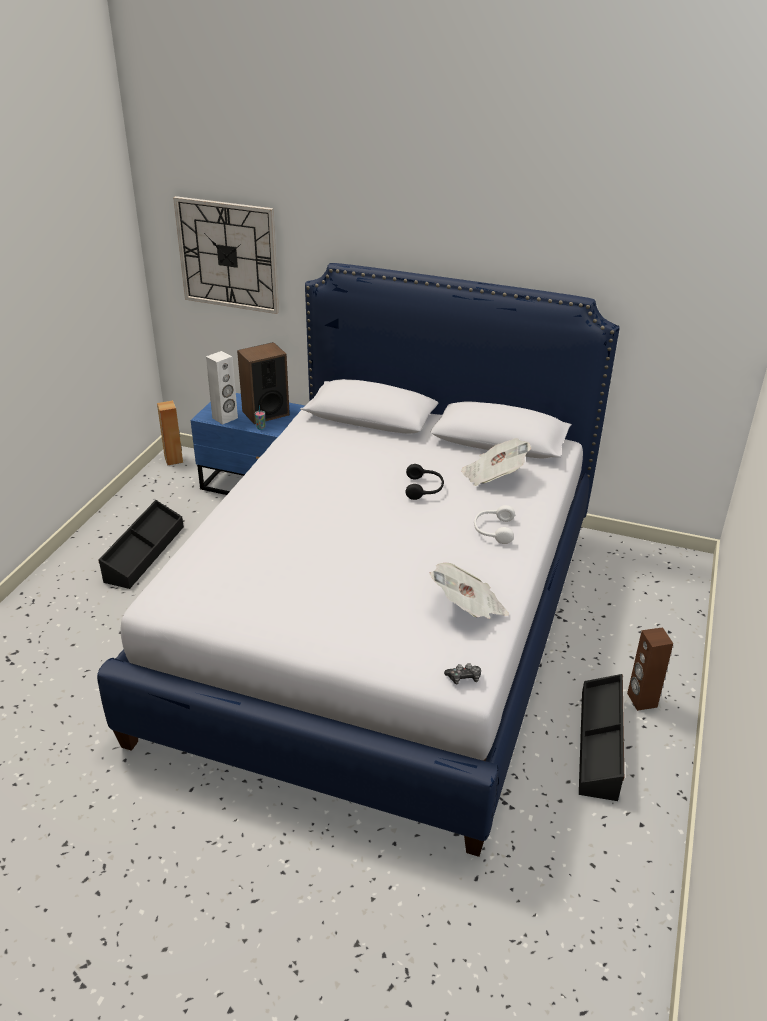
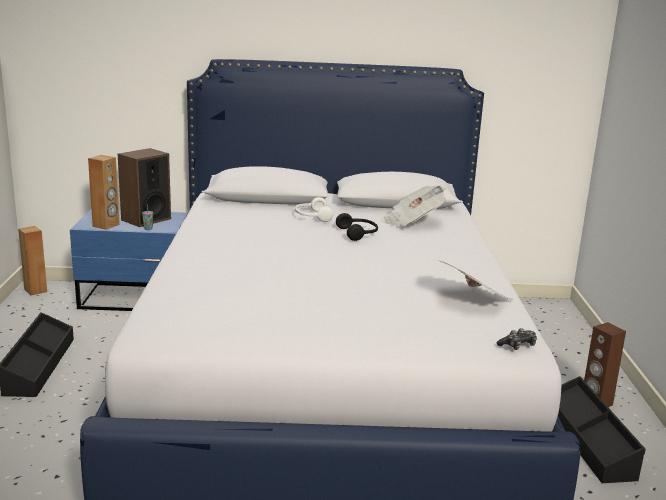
camera: 20 degrees left, 15 degrees down
wall clock [173,196,279,314] -> none
white speaker [206,351,238,424] -> brown speaker [88,155,120,230]
white headphones [474,505,515,544] -> white headphones moved to [295,197,333,222]

